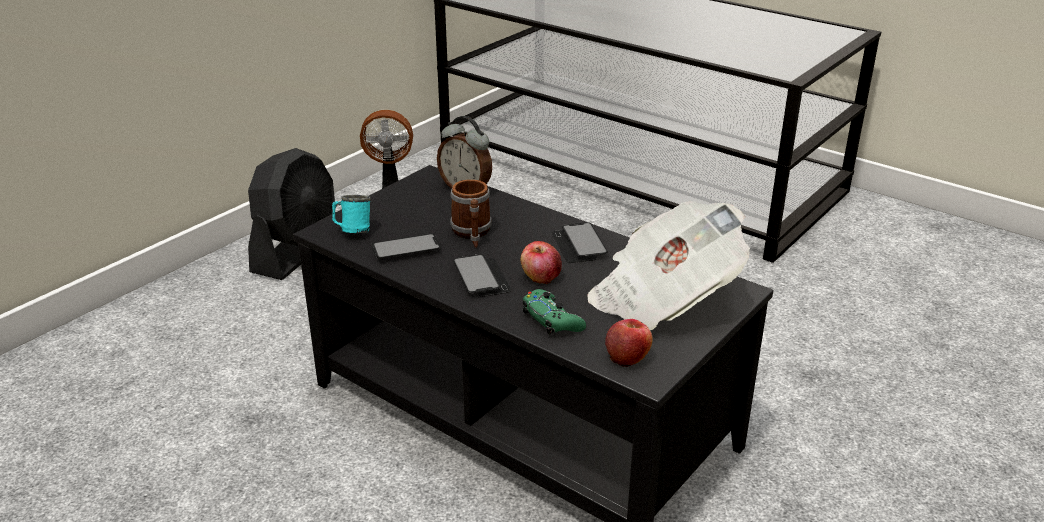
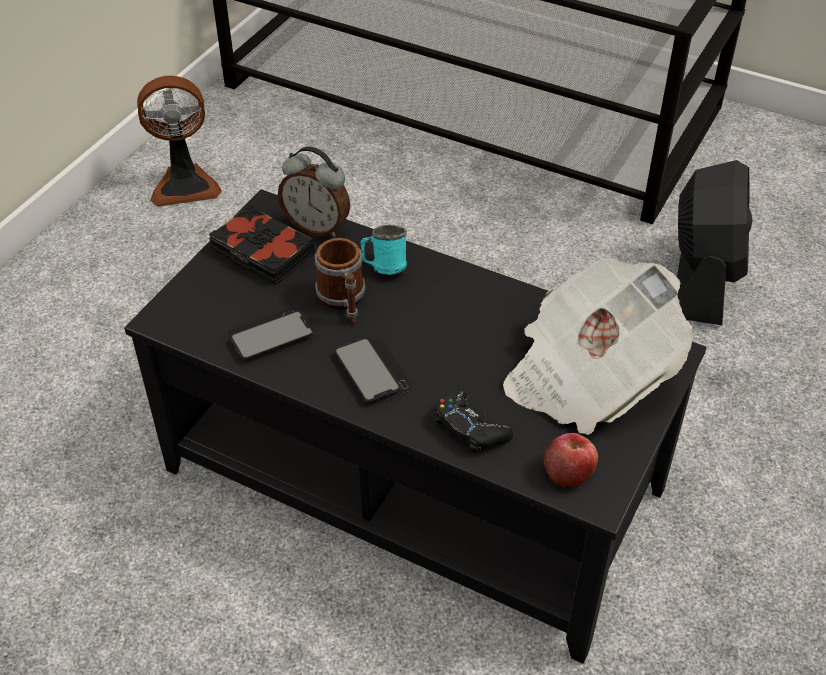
camera: 10 degrees left, 15 degrees up
black fan [248,148,335,280] -> black fan moved to [677,160,752,325]
turquoise mug [332,195,371,233] -> turquoise mug moved to [361,225,407,275]
apple [521,241,562,284] -> none
green game controller [523,289,586,335] -> black game controller [435,391,513,454]
phone [552,222,608,263] -> none
none -> black book [209,204,314,285]

